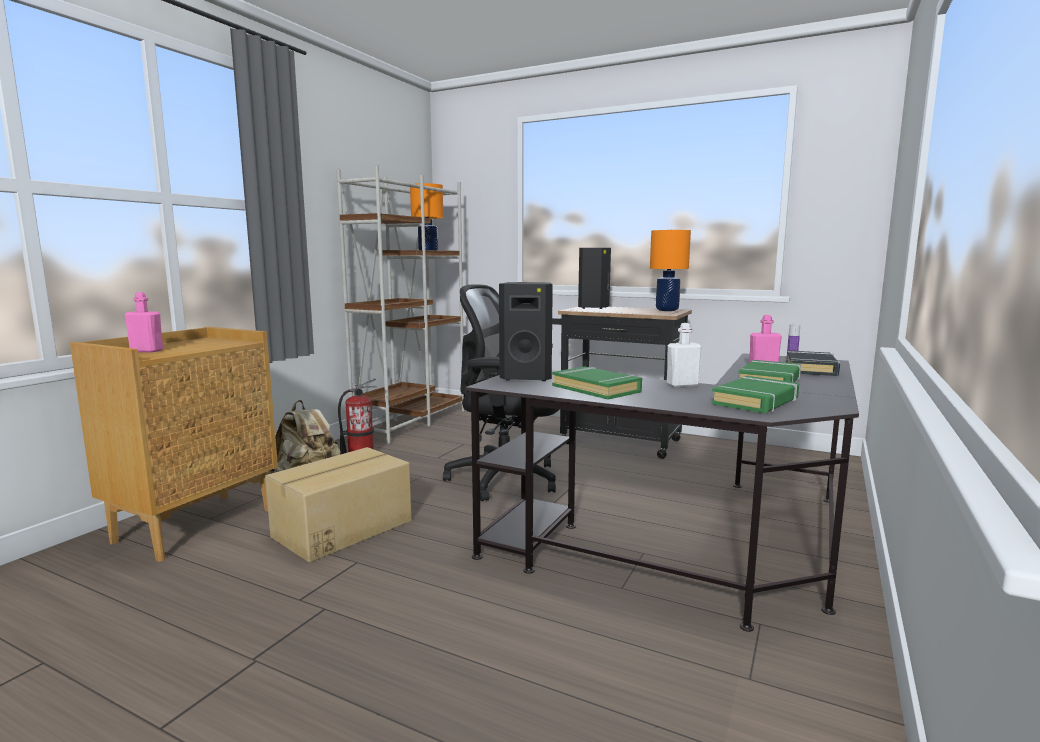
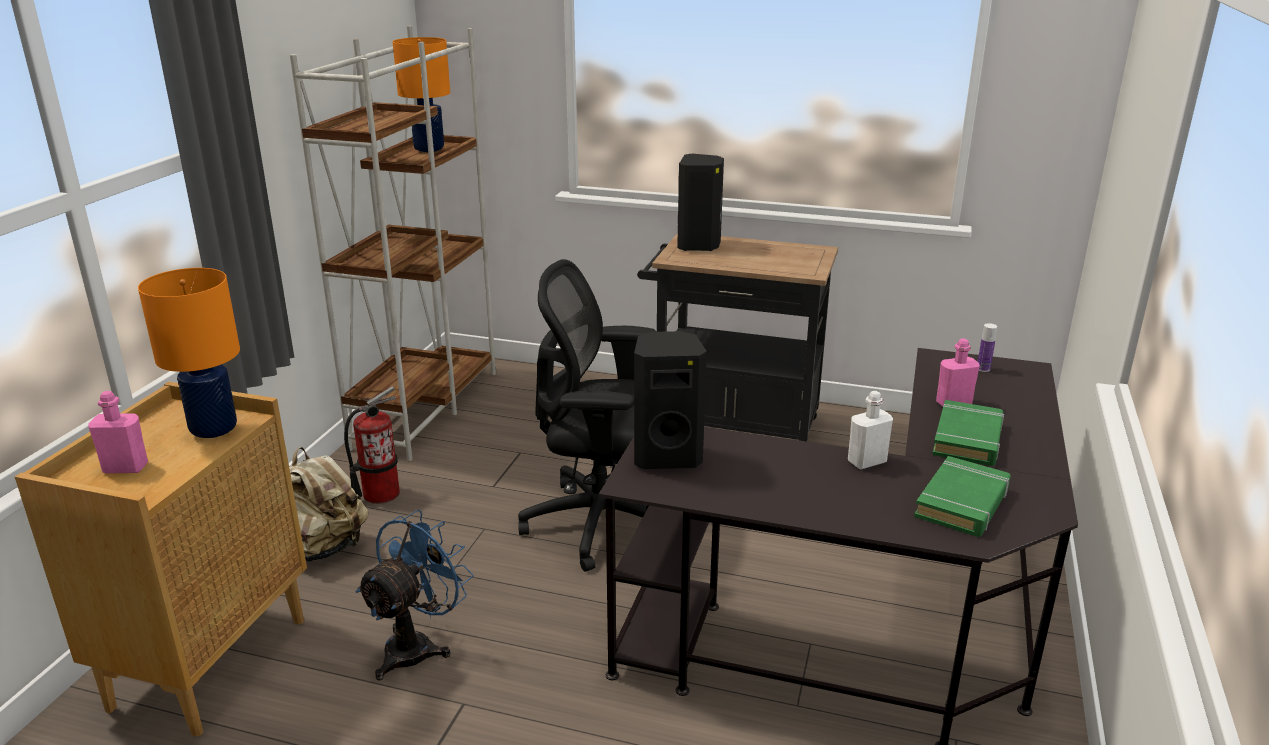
camera: 10 degrees left, 15 degrees up
cardboard box [265,447,412,563] -> blue fan [356,510,473,681]
green book [552,367,642,400] -> none
orange table lamp [650,229,691,311] -> orange table lamp moved to [138,268,240,438]
black book [787,350,840,376] -> none

